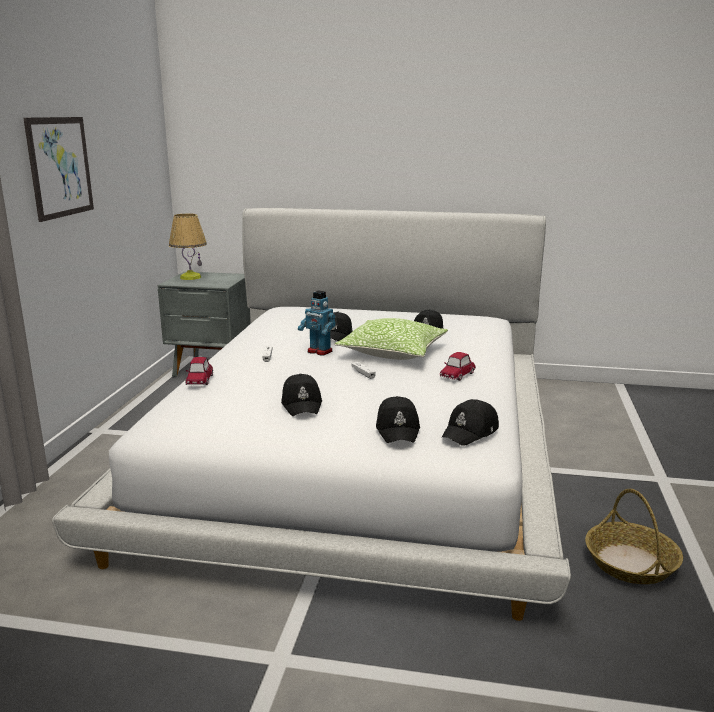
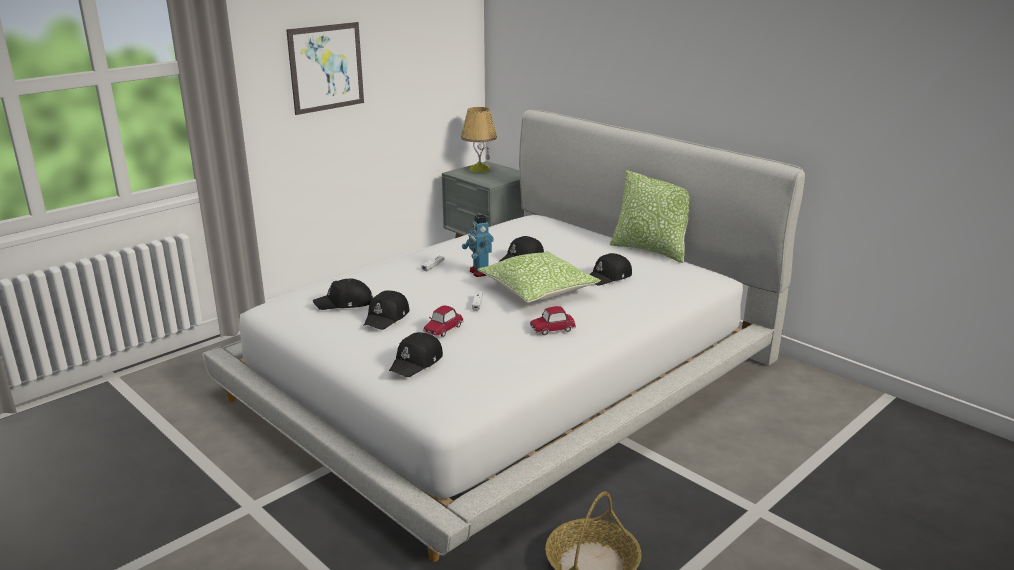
camera: 35 degrees right, 5 degrees up
toy car [185,357,213,385] -> toy car moved to [423,305,464,337]
black cap [441,399,499,446] -> black cap moved to [313,278,373,310]
none -> pillow [610,170,690,263]

